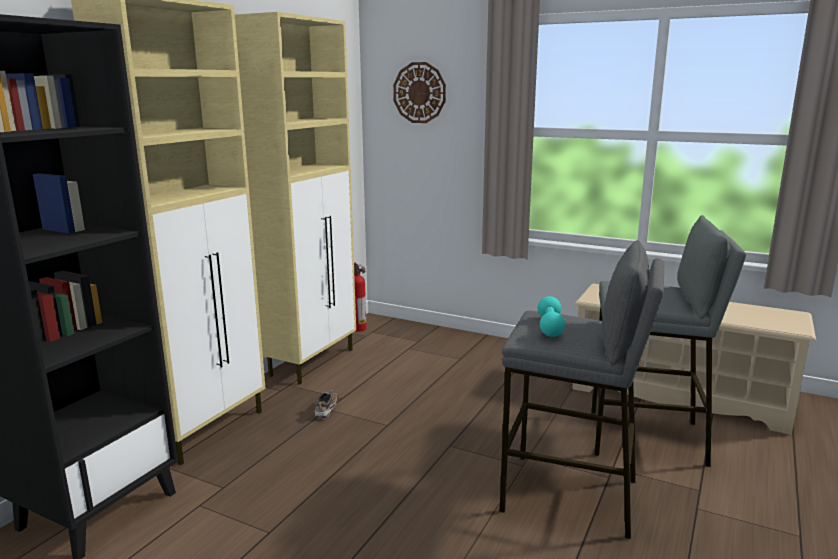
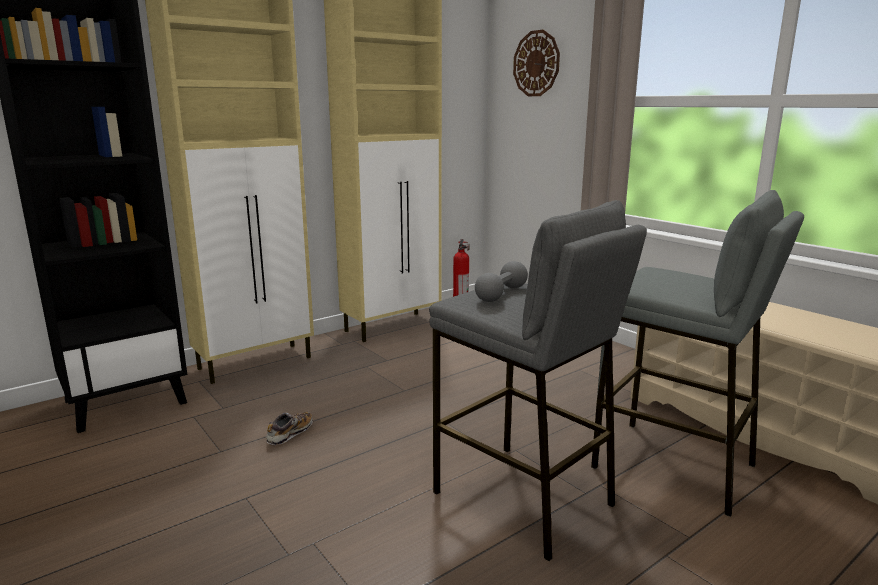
camera: 25 degrees right, 0 degrees up
shoe [315,390,337,419] -> shoe moved to [266,412,313,445]
turquoise dumbbell [537,296,565,337] -> grey dumbbell [475,261,528,302]

